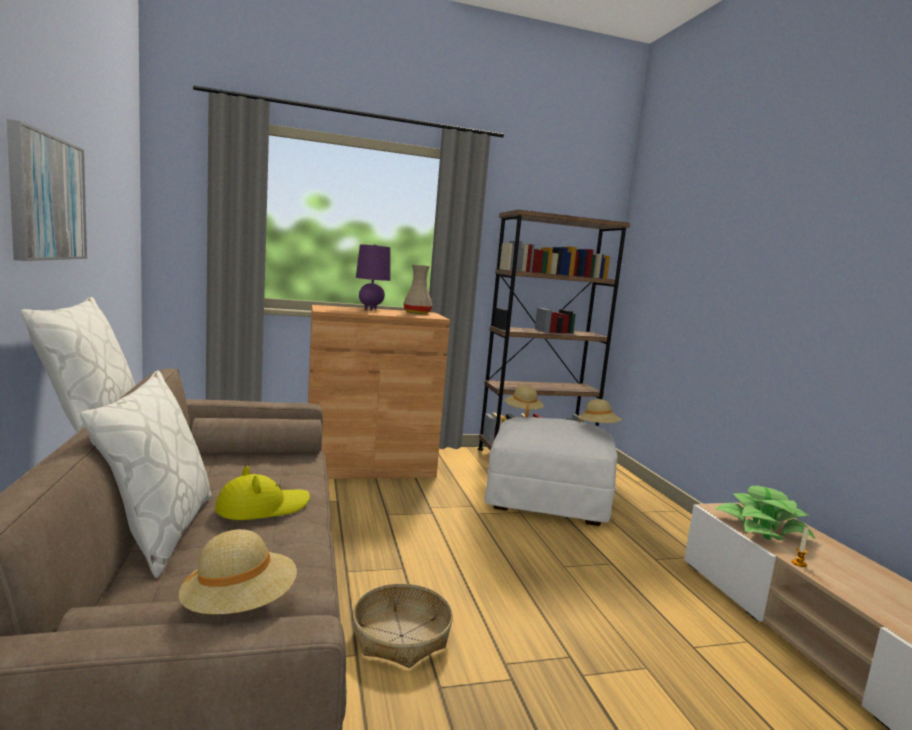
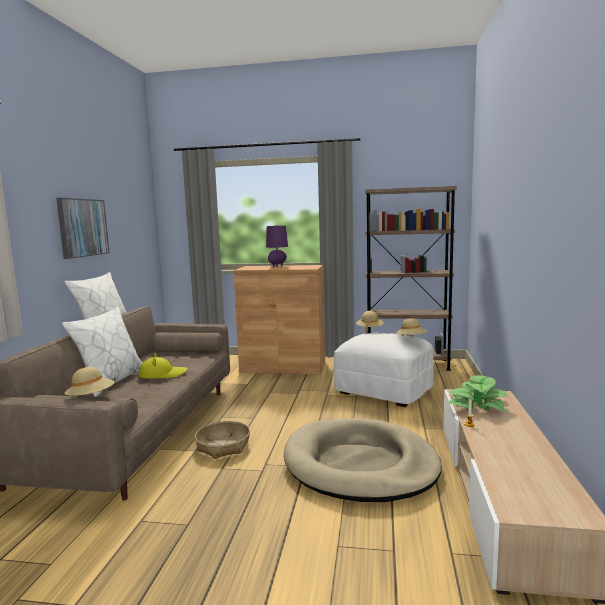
camera: 25 degrees right, 0 degrees up
beige vase [403,265,432,314] -> none
none -> beige dog bed [284,418,442,502]

